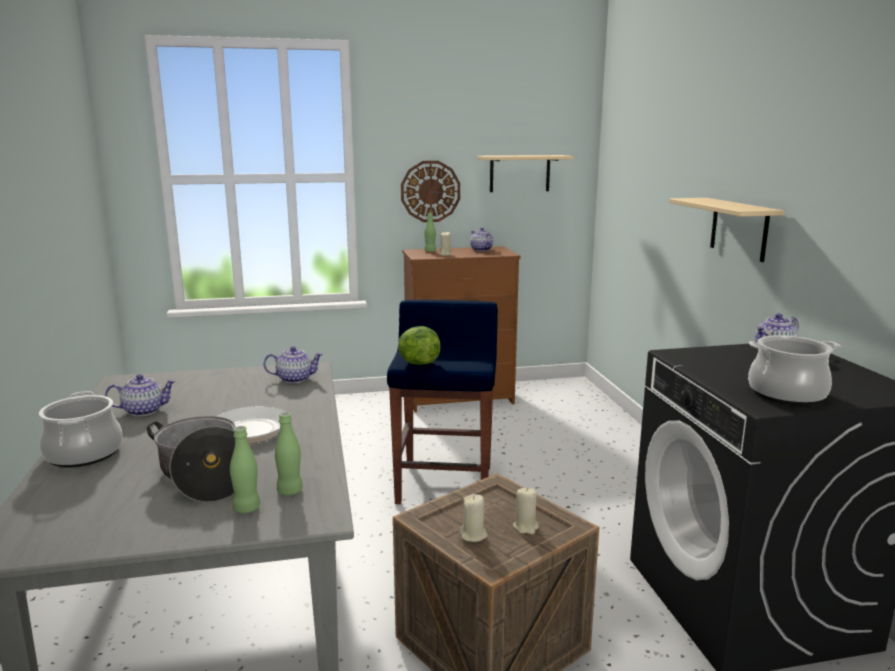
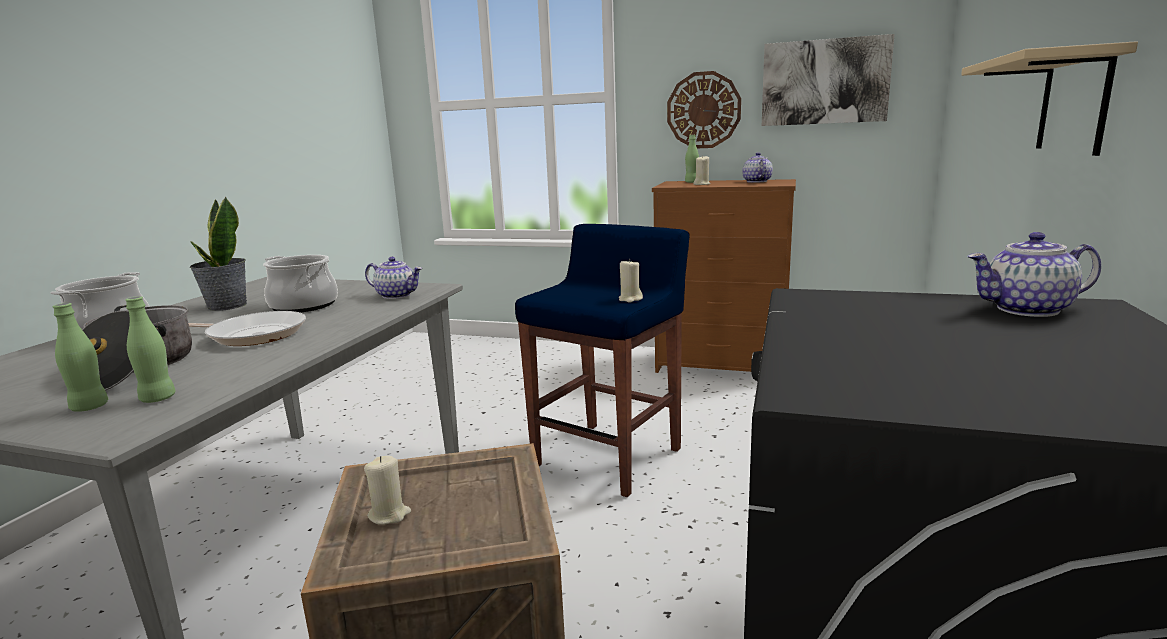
camera: 30 degrees right, 0 degrees up
teapot [105,374,176,416] -> potted plant [190,196,247,311]
lettuce [398,326,441,365] -> none
beige shelf [477,155,574,192] -> picture [762,34,895,126]
beige candle [513,488,538,534] -> beige candle moved to [619,259,643,303]
cooking pot [748,335,841,405] -> cooking pot moved to [263,255,338,313]

